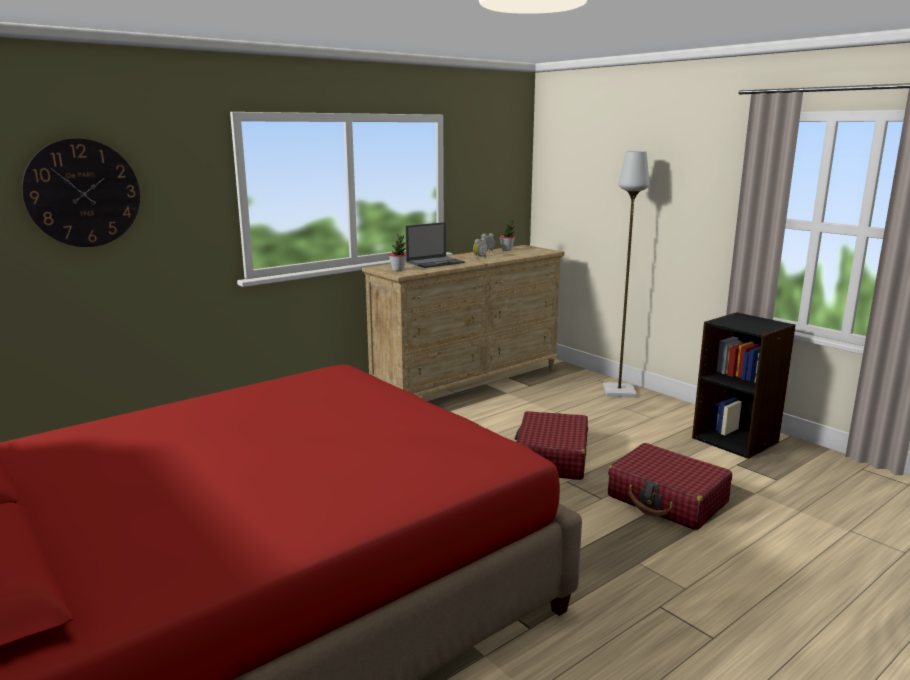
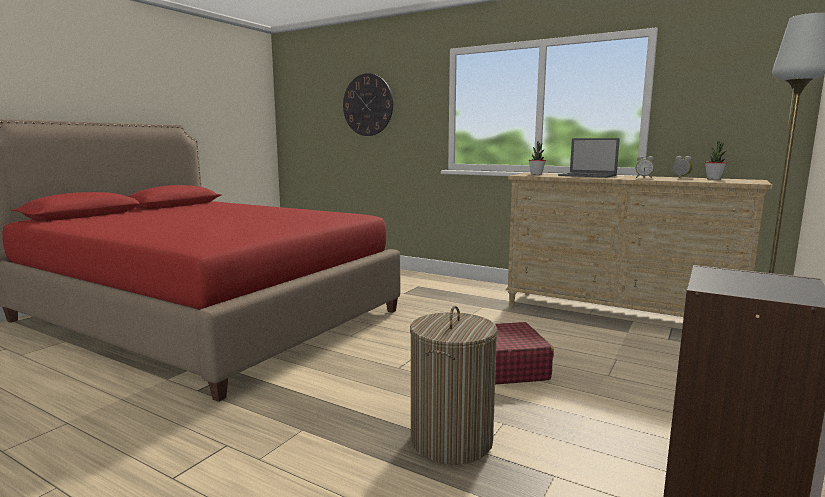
camera: 70 degrees right, 5 degrees down
red suitcase [608,443,732,530] -> laundry basket [410,306,498,464]

